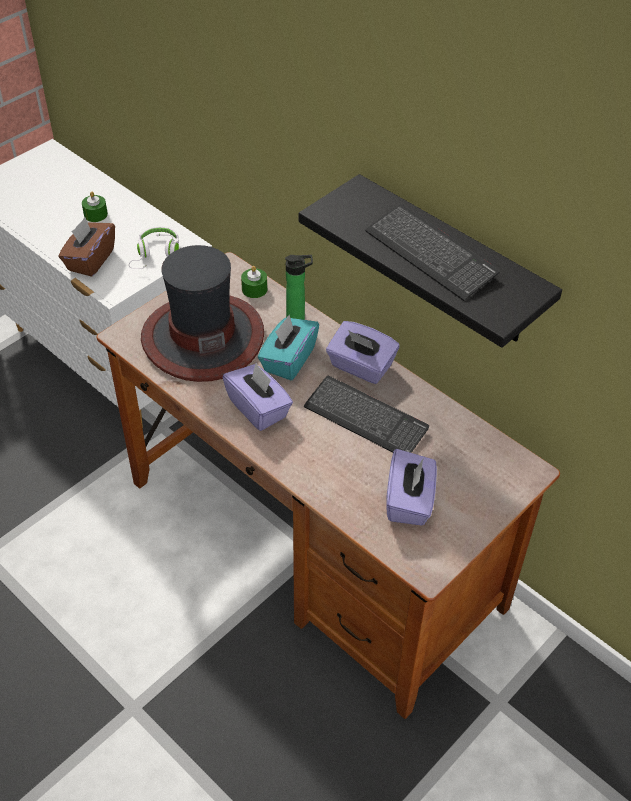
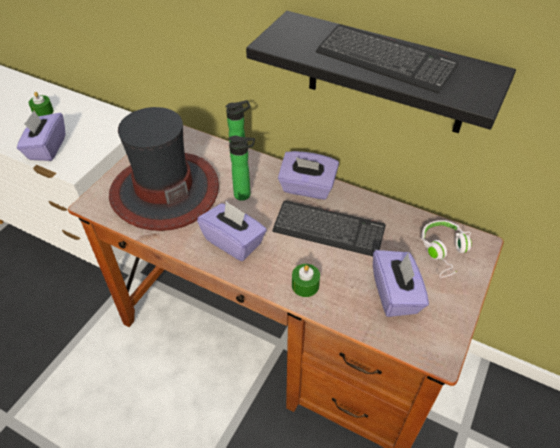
camera: 15 degrees left, 0 degrees up
brown tissue box [58,217,115,277] -> purple tissue box [17,110,65,161]
white headphones [129,227,179,269] -> white headphones moved to [421,220,472,277]
green candle [241,266,267,298] -> green candle moved to [292,264,320,297]
turquoise tissue box [258,315,319,380] -> bottle [228,136,255,201]

